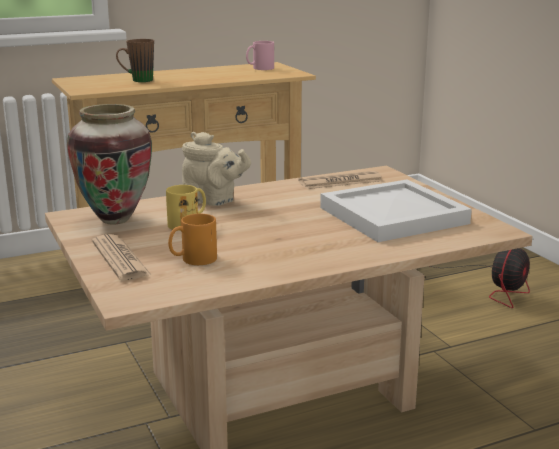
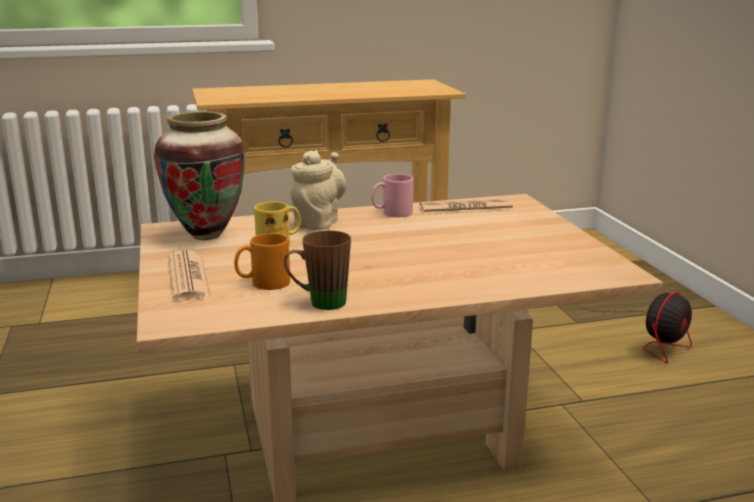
camera: 10 degrees right, 0 degrees up
brown mug [116,39,154,82] -> brown mug moved to [284,230,351,310]
beige teapot [182,132,251,206] -> beige teapot turned 105 degrees counterclockwise [290,150,346,230]
pink mug [246,41,274,70] -> pink mug moved to [371,174,413,217]
white tray [320,180,472,242] -> none

